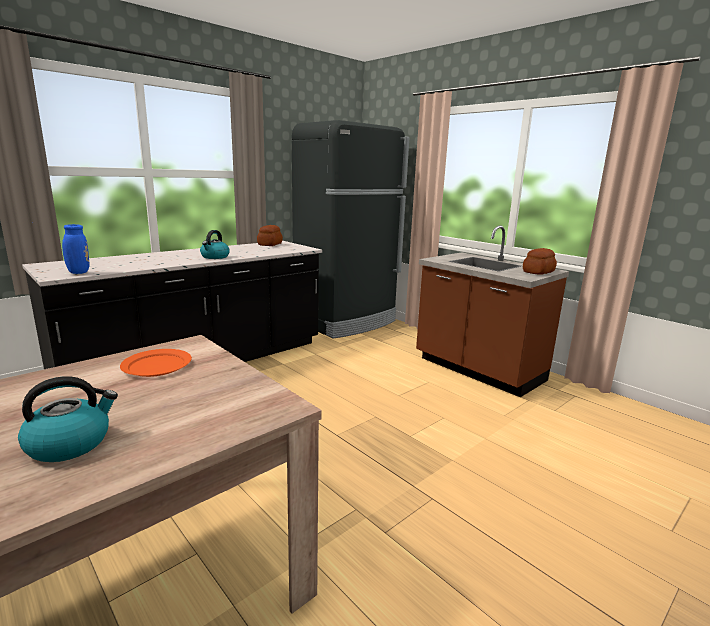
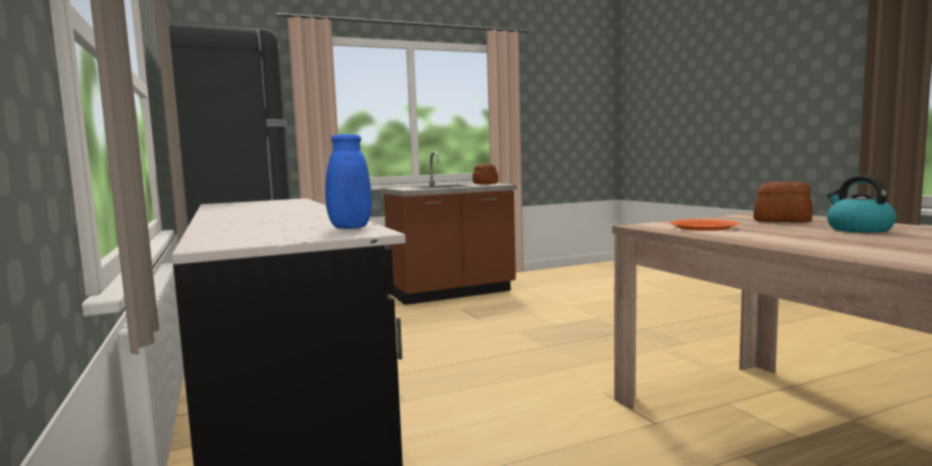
camera: 70 degrees left, 10 degrees down
kettle [200,230,230,259] -> none
bread [257,225,283,246] -> bread moved to [753,181,813,223]

